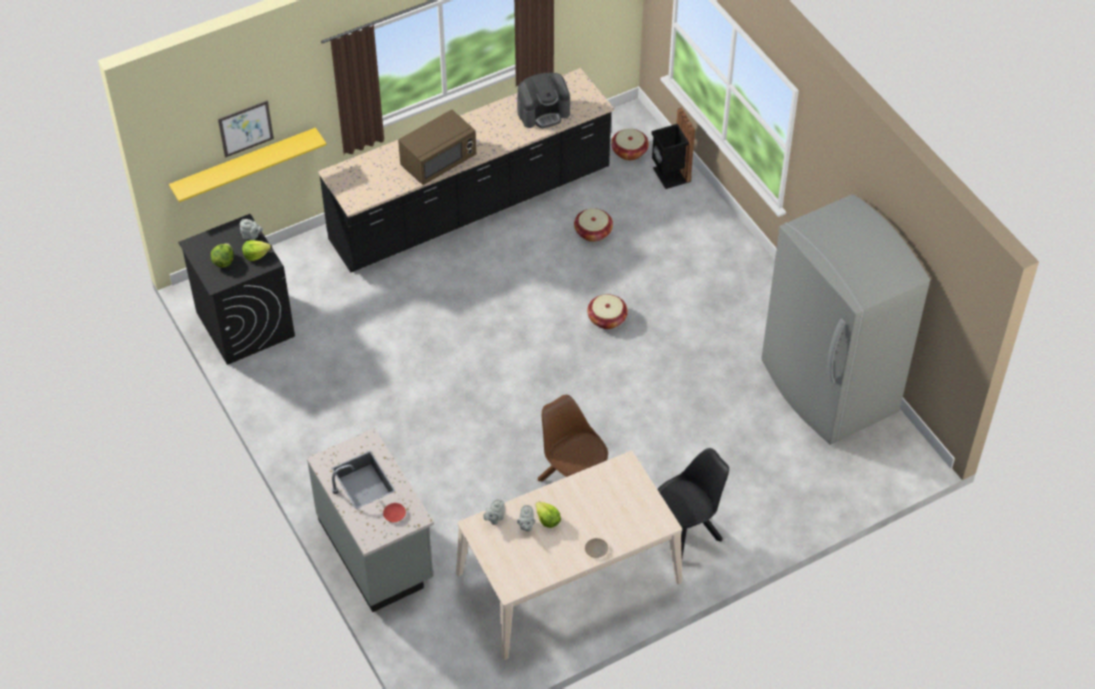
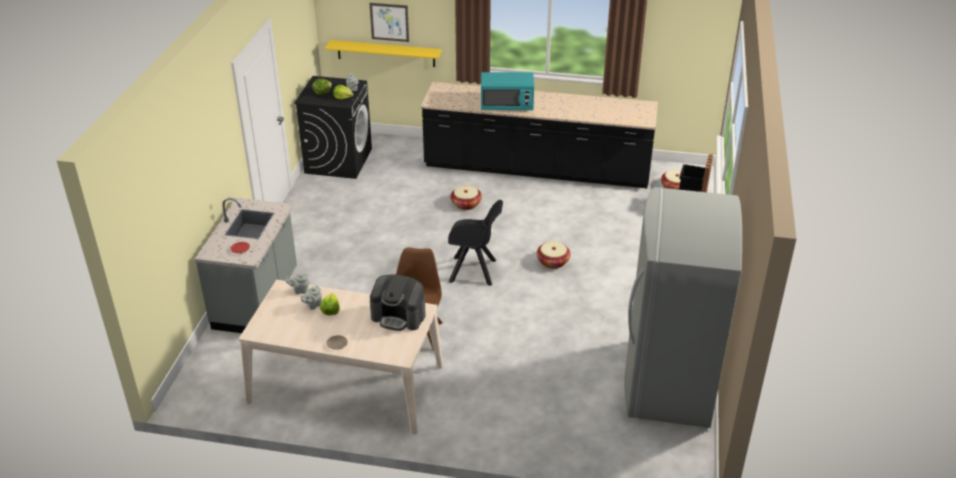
camera: 40 degrees right, 15 degrees down
brown microwave [398,110,476,185] -> turquoise microwave [481,72,534,110]
coffee machine [517,73,570,128] -> coffee machine moved to [370,274,426,331]
basket [574,208,613,242] -> basket moved to [451,185,482,210]
black chair [657,448,729,558] -> black chair moved to [448,200,503,286]

